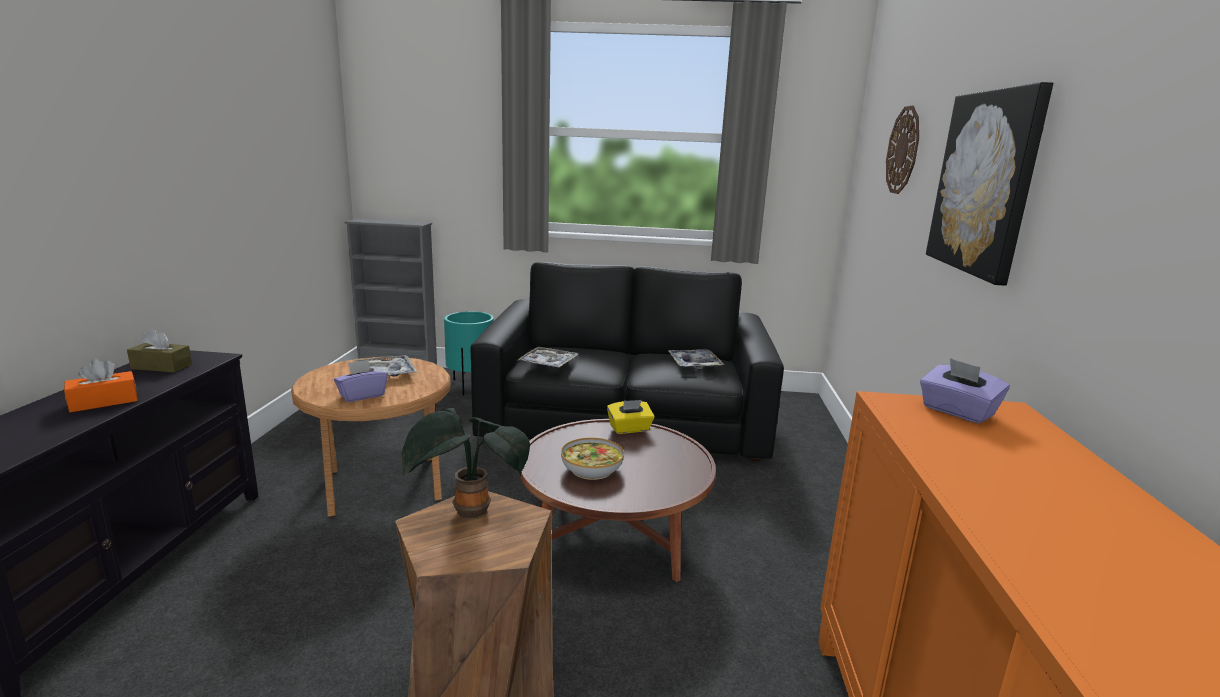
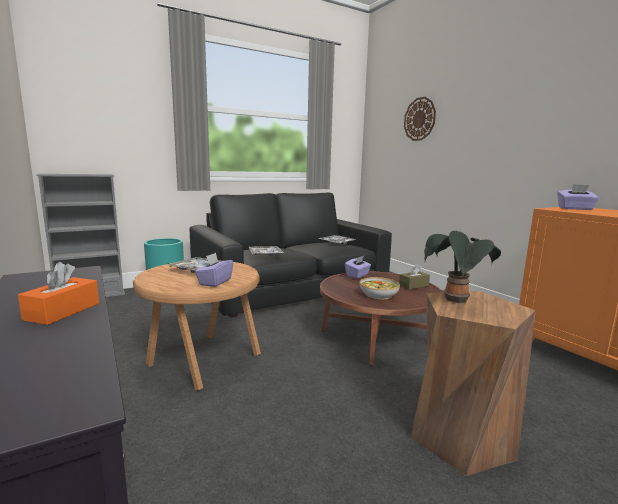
camera: 35 degrees left, 5 degrees down
brown tissue box [127,329,192,373] -> brown tissue box moved to [399,264,430,290]
yellow tissue box [607,400,654,434] -> purple tissue box [345,256,371,279]
picture [926,82,1053,286] -> none

